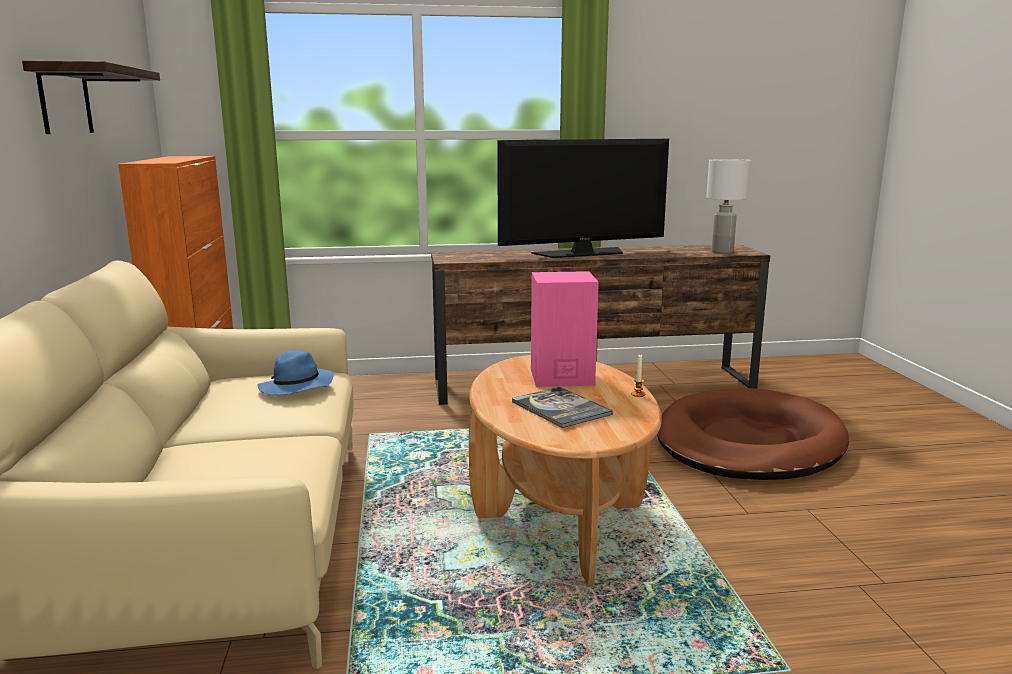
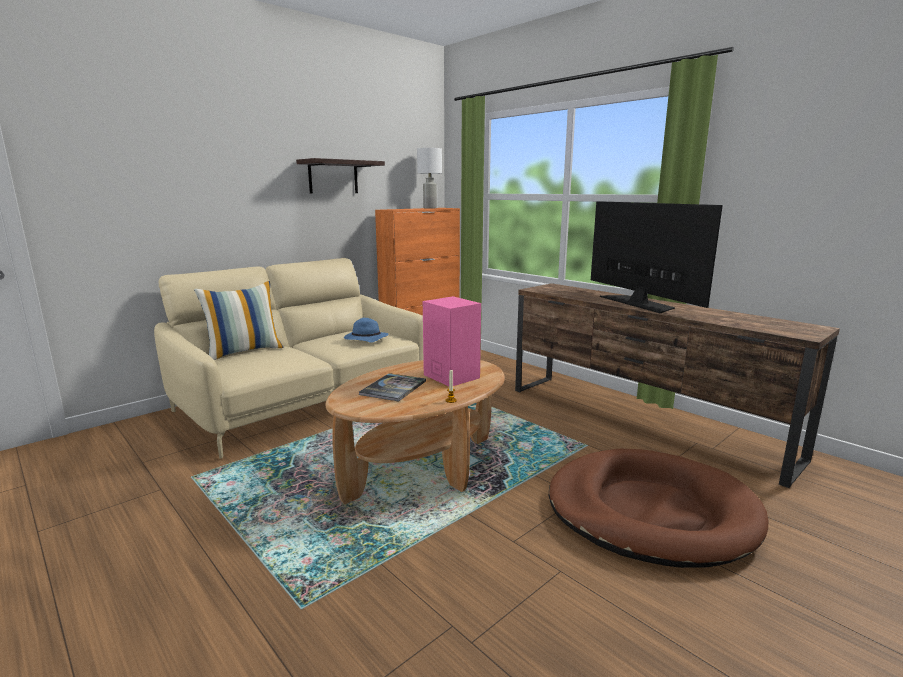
camera: 55 degrees right, 0 degrees up
television [497,139,669,258] -> television turned 150 degrees counterclockwise [591,201,723,313]
white table lamp [706,159,751,254] -> white table lamp moved to [417,148,442,209]
none -> pillow [194,281,283,360]

